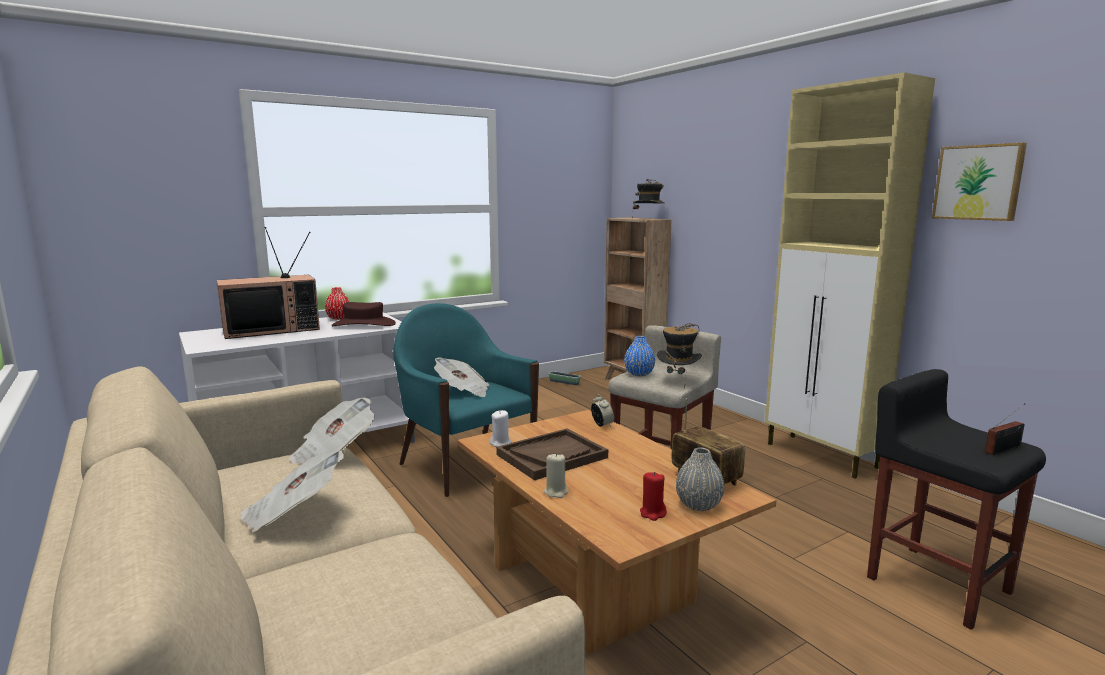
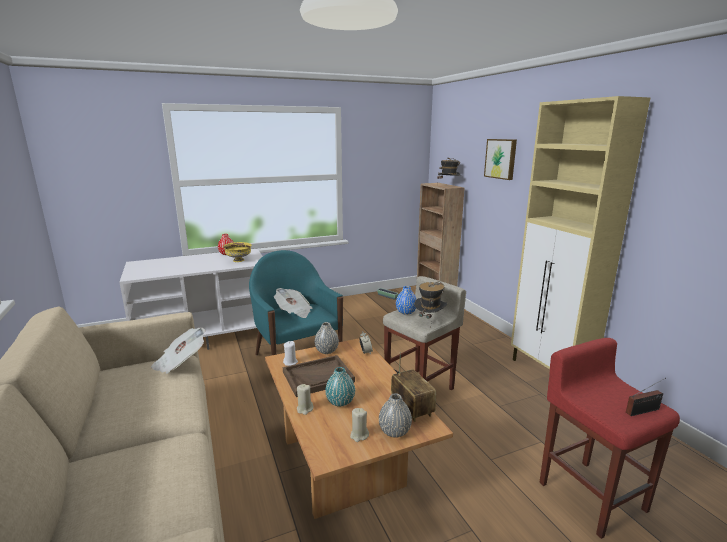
camera: 10 degrees right, 5 degrees up
television [217,227,320,339] -> none
newspaper [240,450,344,533] -> none
brown hat [332,302,396,326] -> yellow bowl [223,242,252,262]
red candle [640,472,667,521] -> beige candle [350,408,369,442]
black stool [867,369,1046,630] -> red stool [539,338,680,539]
picture [932,143,1027,221] -> picture moved to [484,139,517,180]
none -> grey vase [315,322,339,354]
none -> turquoise vase [325,367,355,407]

